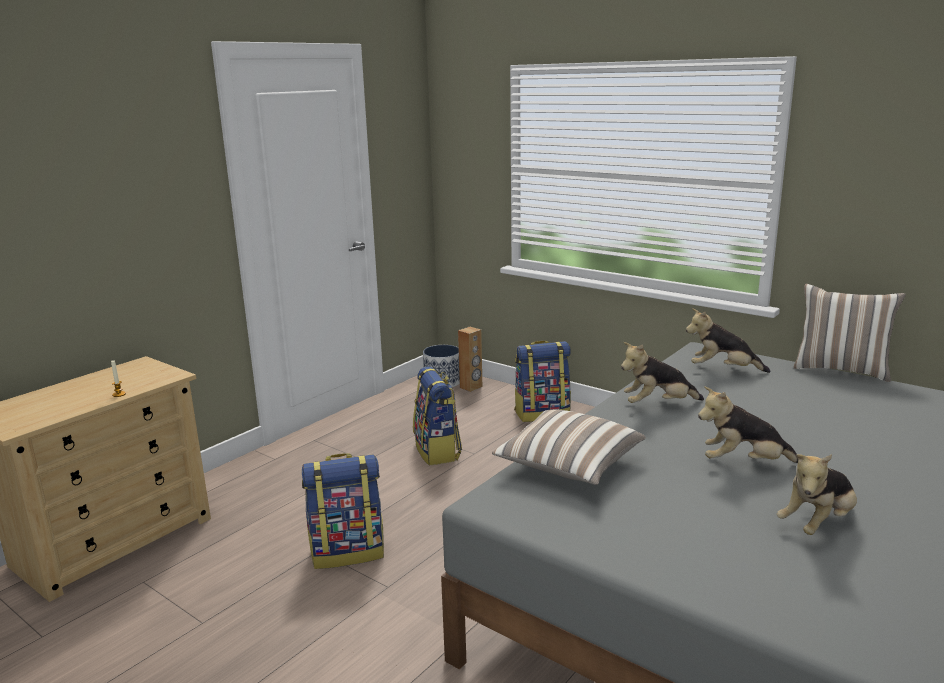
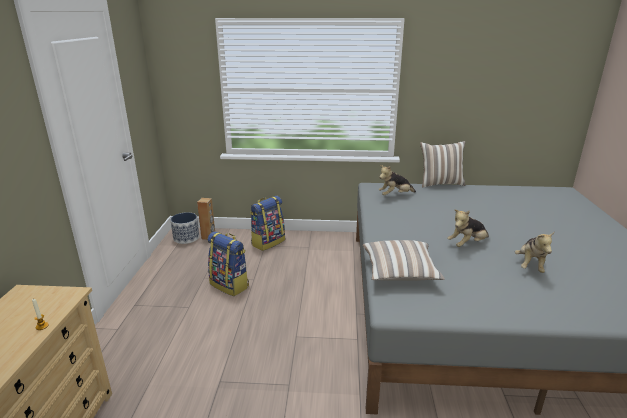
camera: 35 degrees left, 5 degrees up
backpack [302,453,384,569] -> none
plush toy [621,342,704,403] -> none

